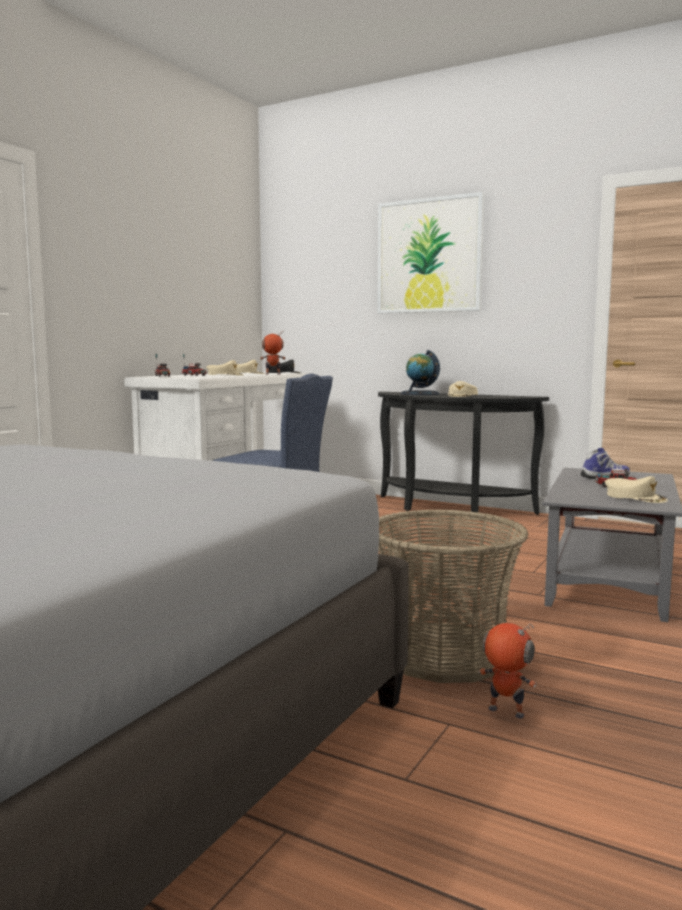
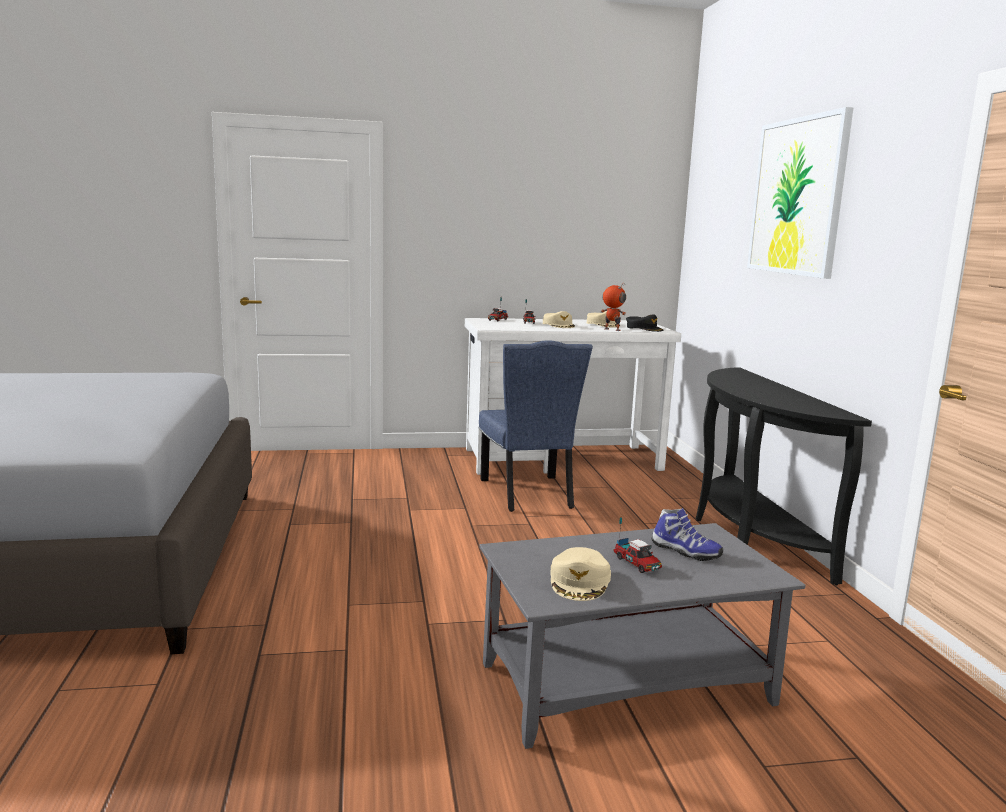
camera: 50 degrees right, 5 degrees up
basket [379,509,529,683] -> none
globe [400,350,440,395] -> none
beige cap [448,381,478,397] -> none
toy robot [478,623,537,719] -> none

